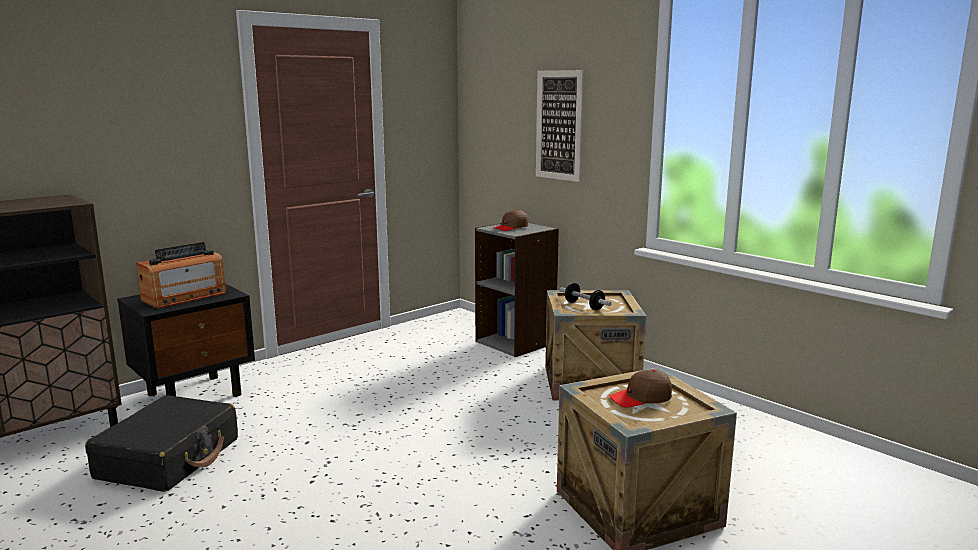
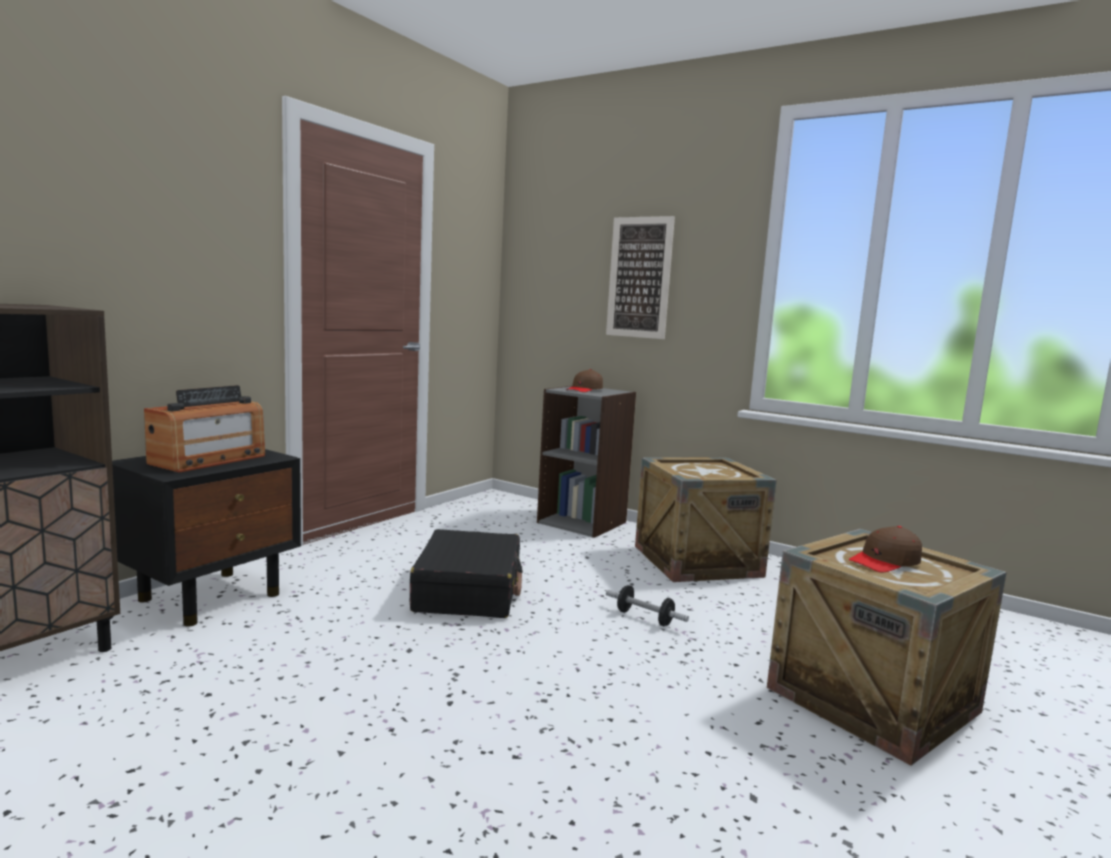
camera: 15 degrees left, 5 degrees down
black suitcase [85,395,238,492] -> black suitcase moved to [410,529,523,618]
dumbbell [560,283,611,310] -> dumbbell moved to [606,585,689,626]

